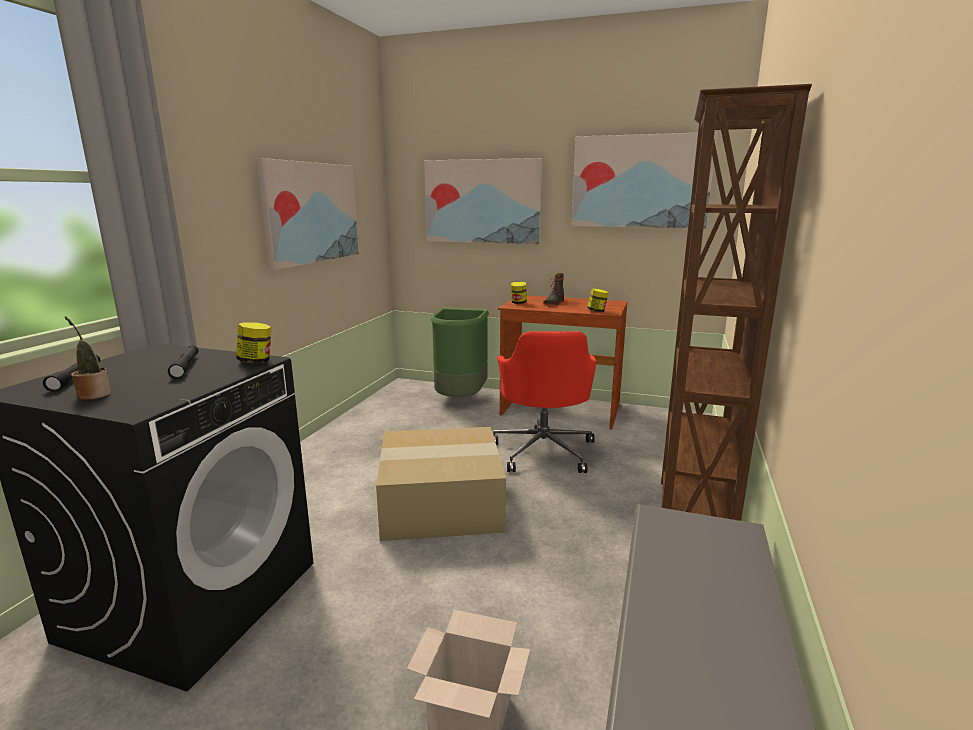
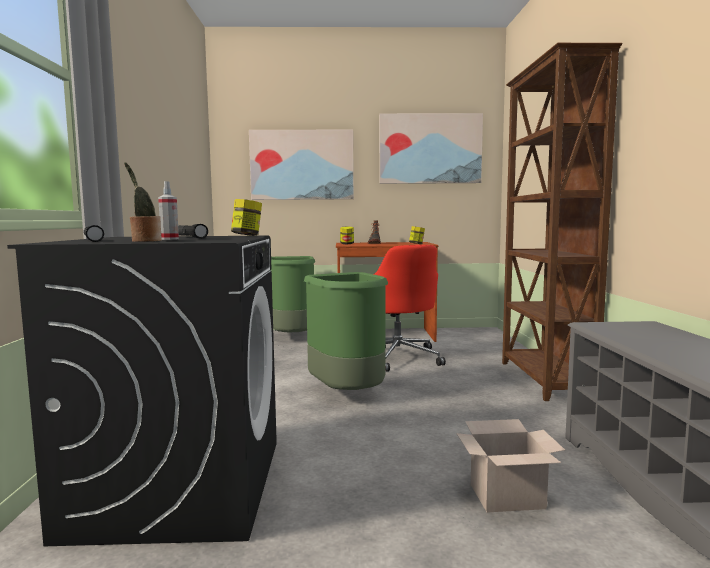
camera: 20 degrees left, 10 degrees down
picture [256,158,359,270] -> none
cardboard box [376,427,506,541] -> green trash can [304,272,388,390]
none -> spray bottle [158,181,179,240]

